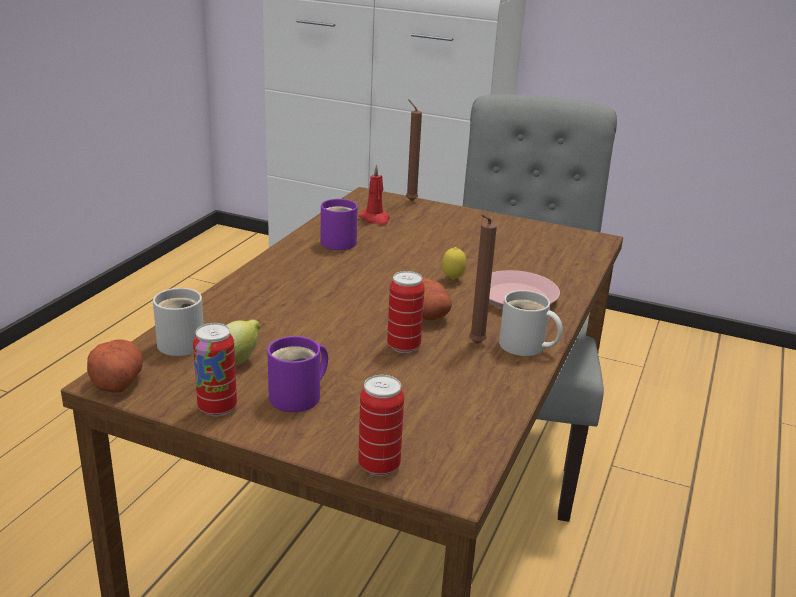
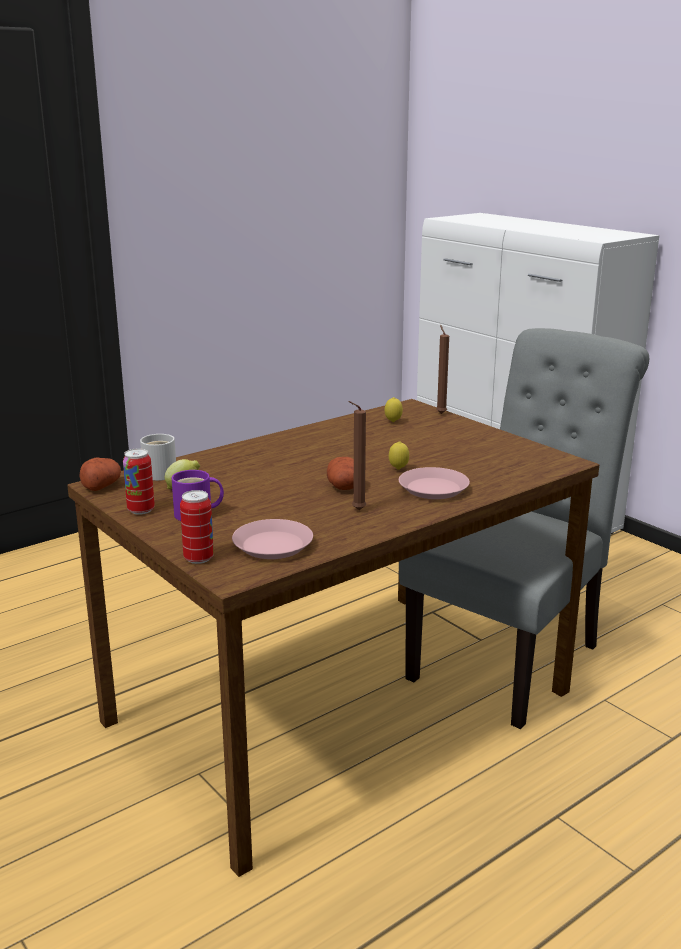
camera: 30 degrees right, 5 degrees down
purple mug [321,199,358,250] -> none
red candle [359,164,390,225] -> lemon [385,397,403,422]
can [387,271,425,353] -> none
white mug [499,290,563,356] -> none
none -> pink plate [232,519,313,559]

